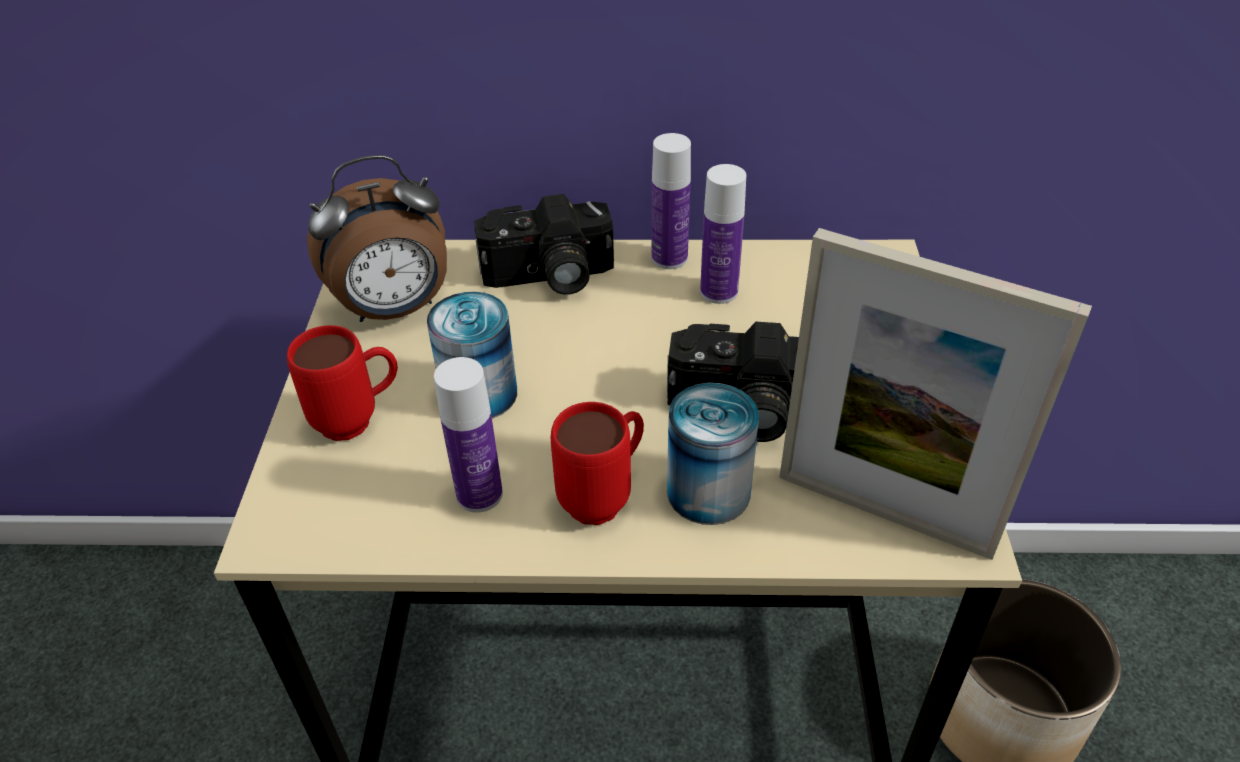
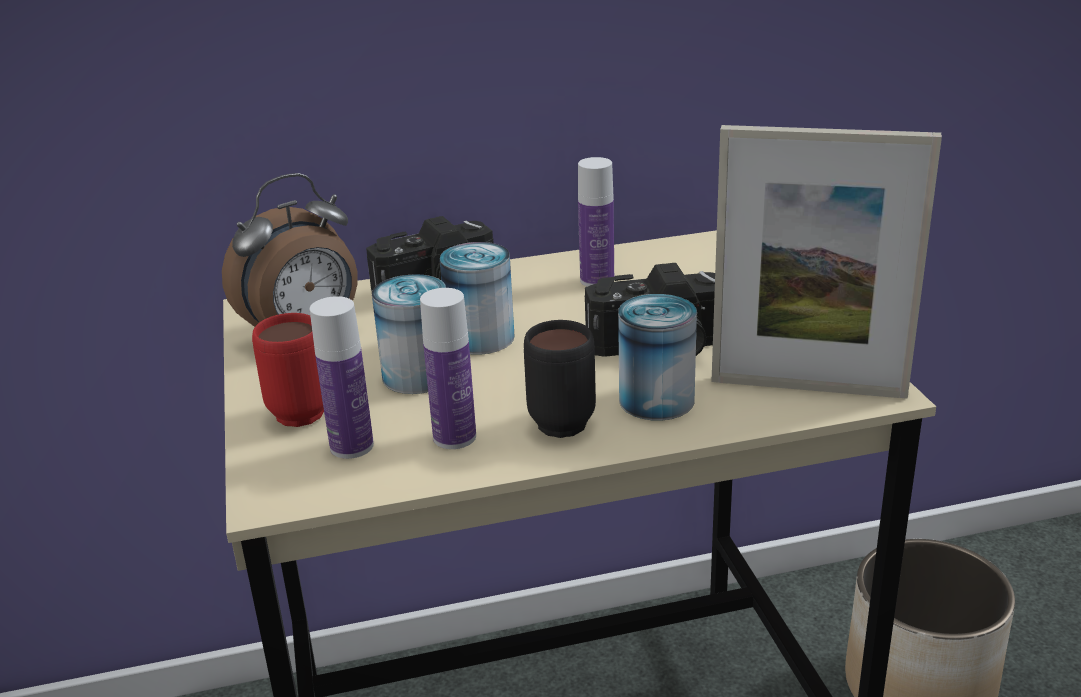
camera: 15 degrees left, 15 degrees down
red mug [551,402,644,525] -> black mug [524,320,596,438]
bottle [652,133,691,269] -> bottle moved to [310,296,374,459]
none -> can [440,242,514,355]

